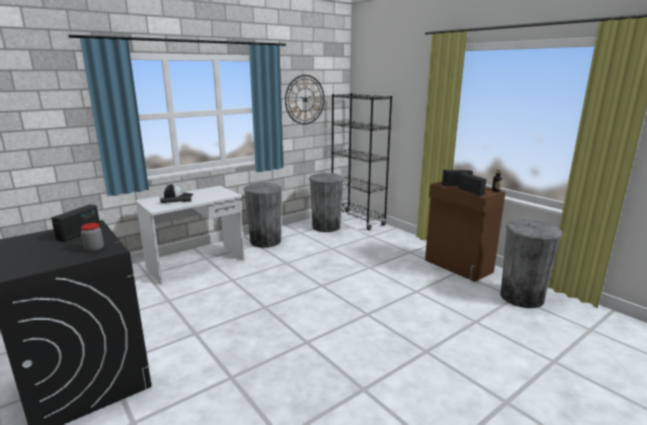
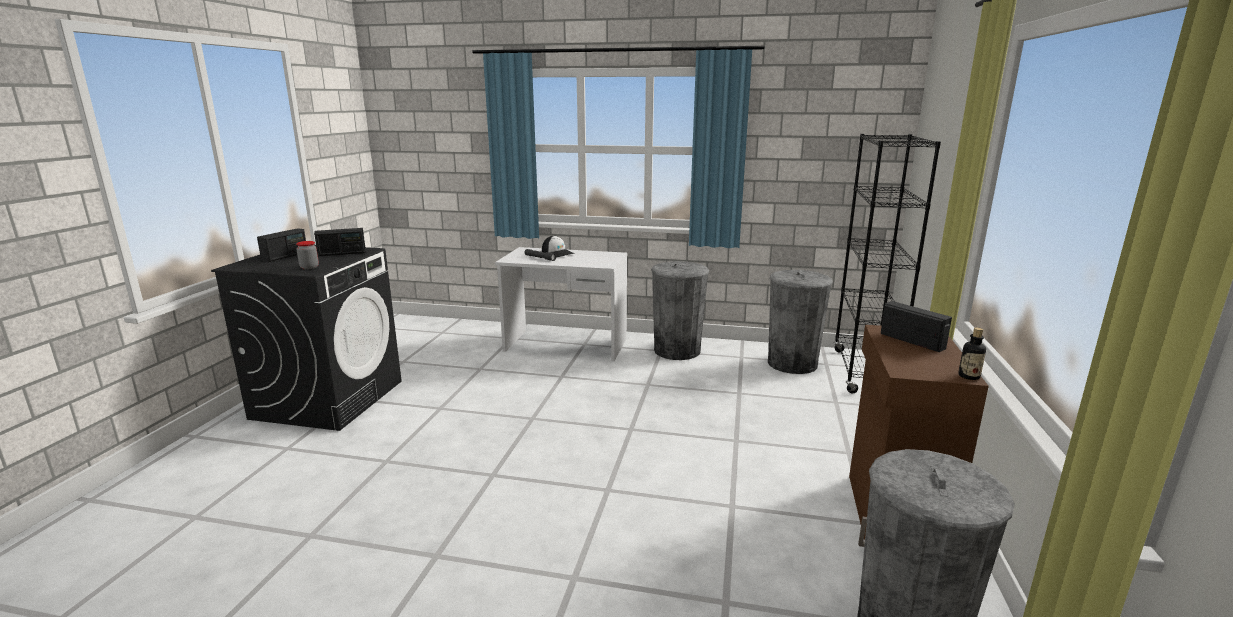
camera: 50 degrees right, 0 degrees up
wall clock [285,75,324,124] -> none
radio [459,173,486,196] -> radio moved to [257,228,306,262]

